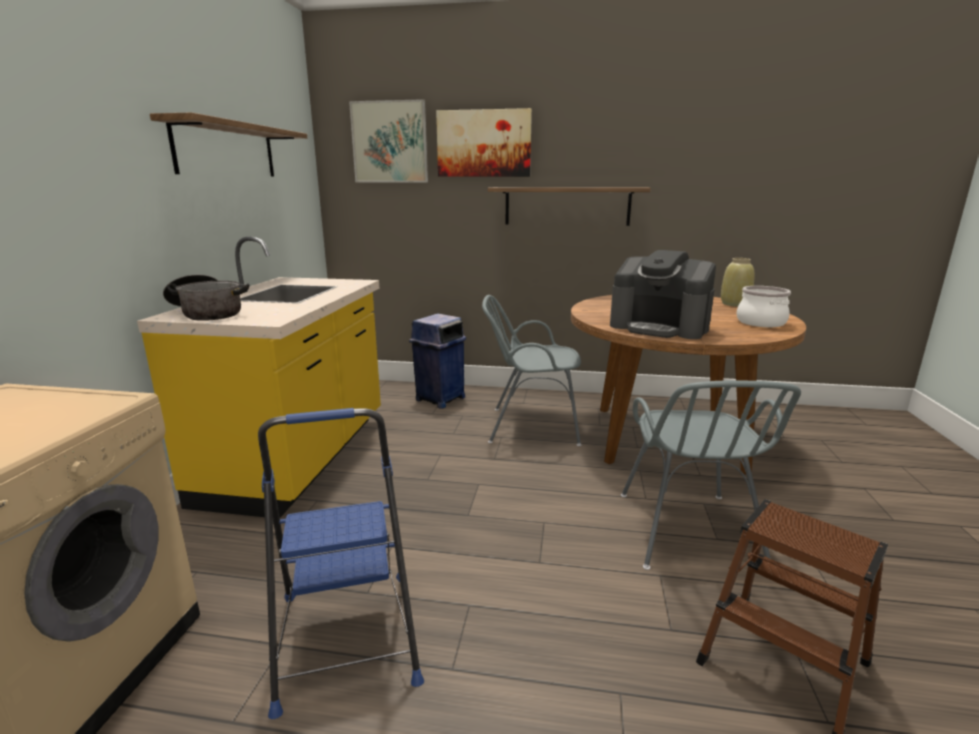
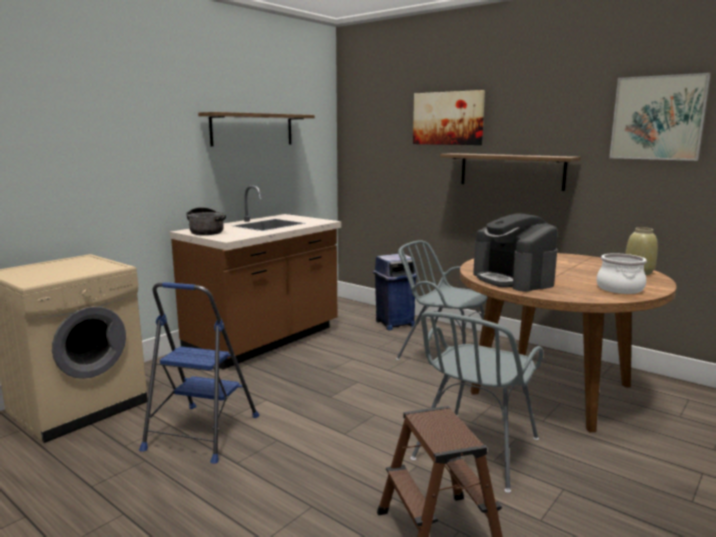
camera: 30 degrees right, 5 degrees down
yellow counter [137,236,381,518] -> brown counter [169,185,341,370]
picture [349,99,428,183] -> picture moved to [609,73,711,161]

